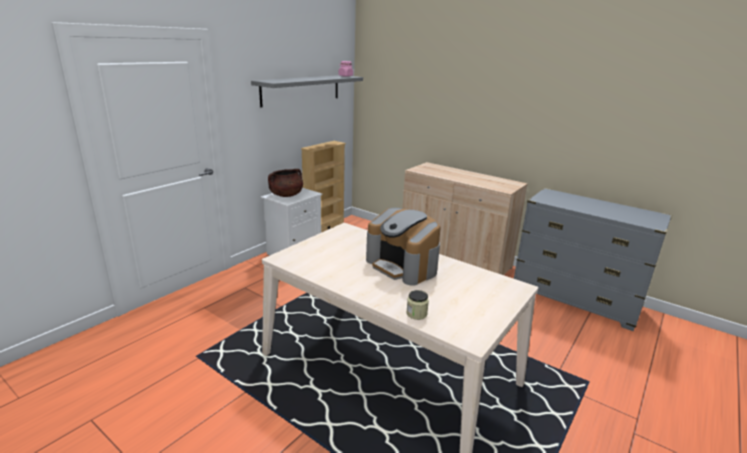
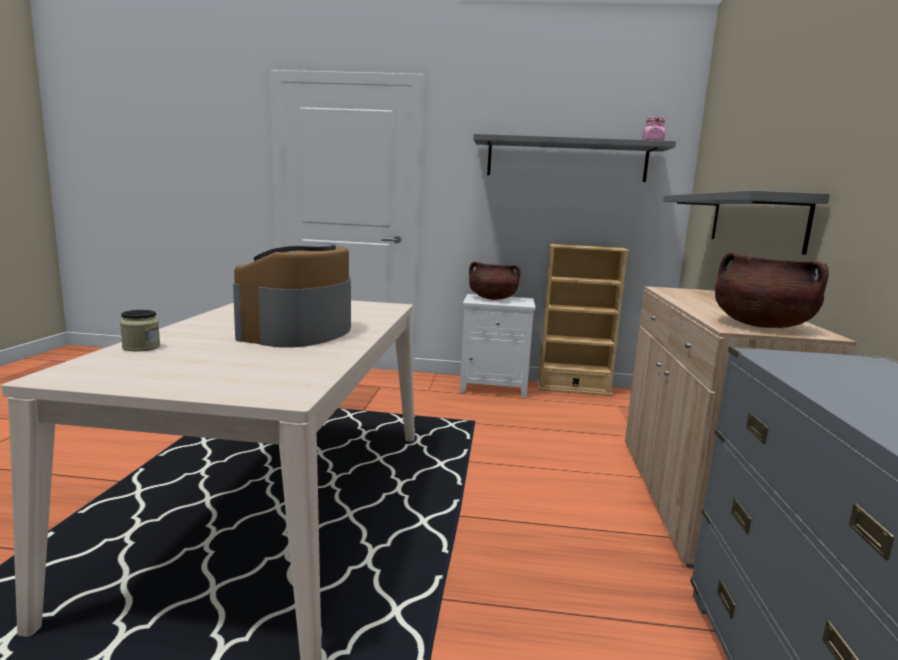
camera: 60 degrees right, 10 degrees down
none -> grey shelf [663,190,830,255]
none -> brown cooking pot [715,252,829,328]

